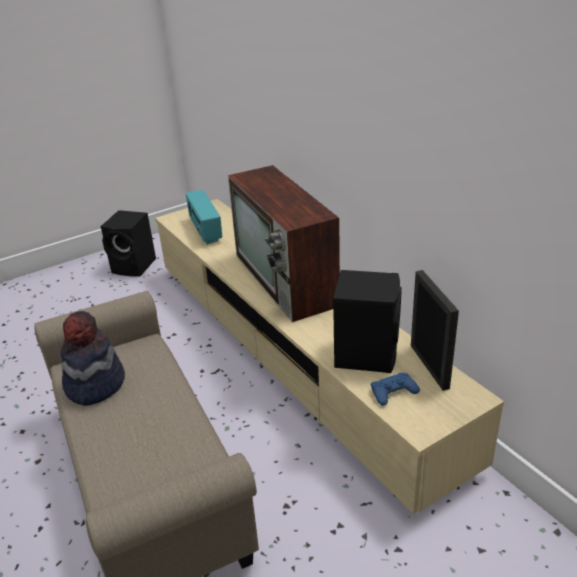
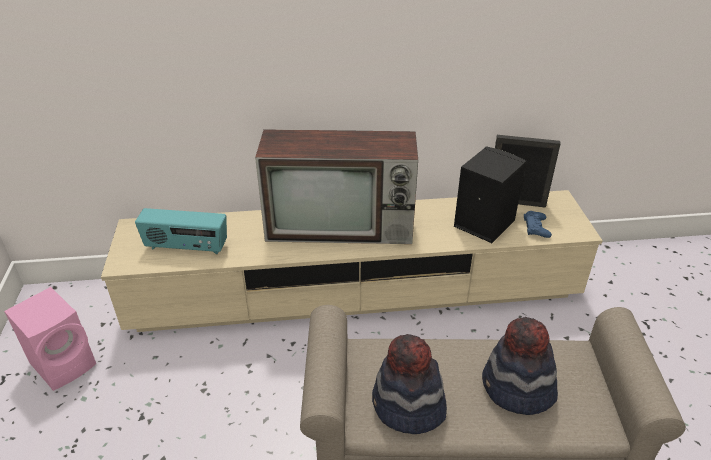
camera: 65 degrees left, 5 degrees up
black speaker [101,210,156,276] -> pink speaker [4,287,96,391]
none -> hat [482,317,558,415]

